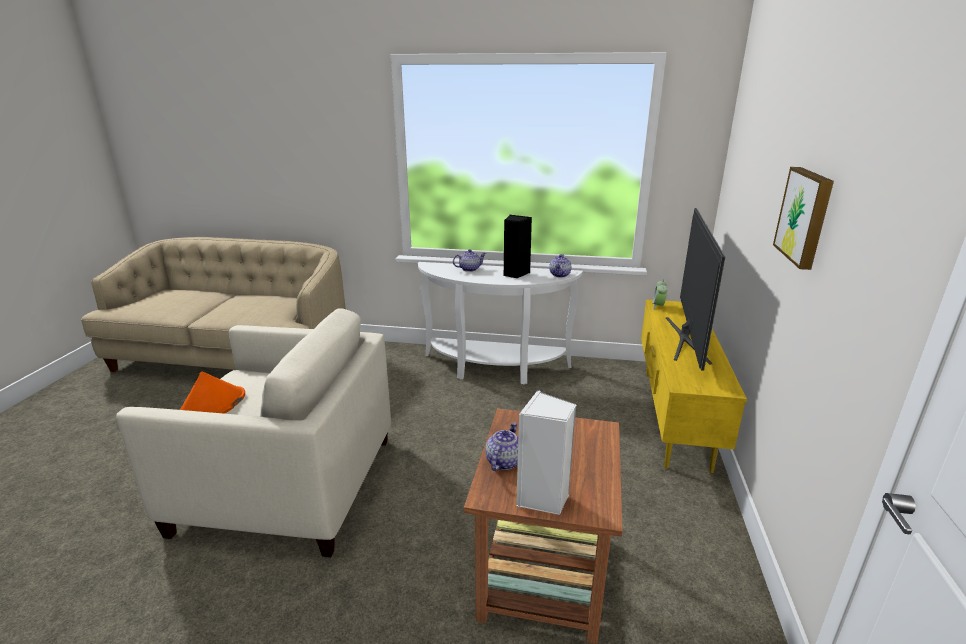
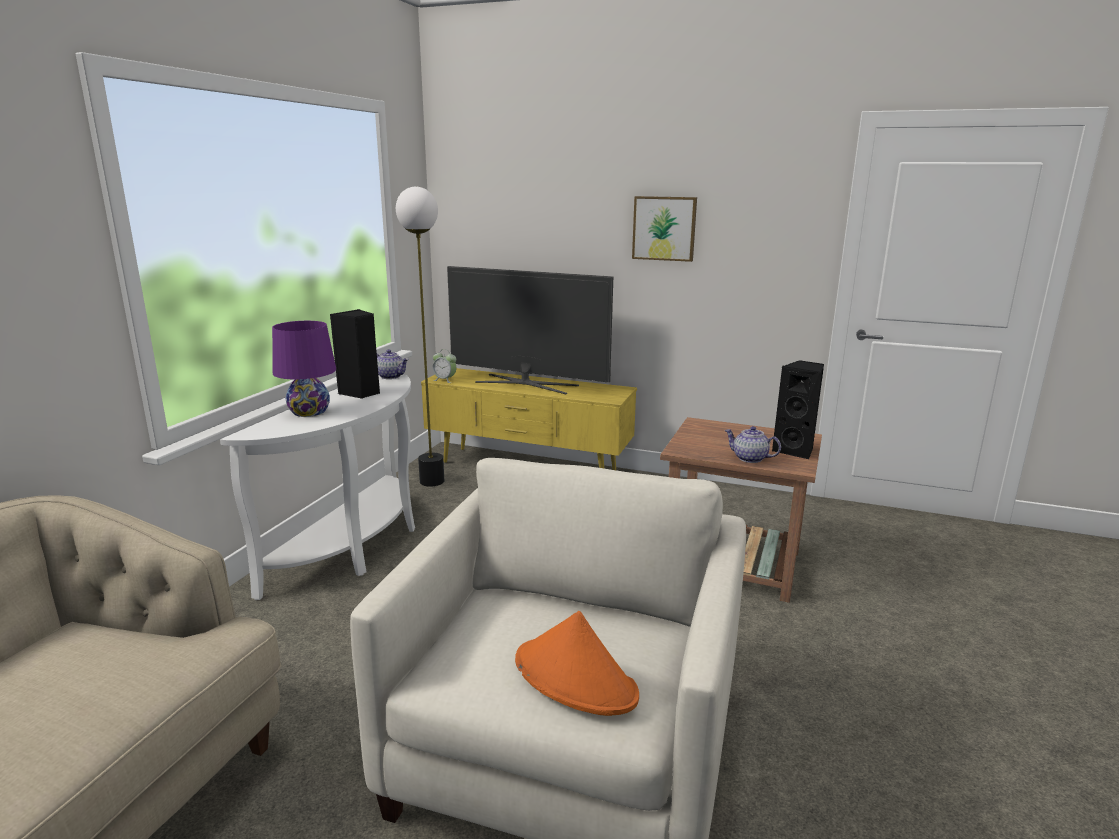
camera: 80 degrees left, 5 degrees down
teapot [453,249,486,272] -> purple table lamp [272,321,336,417]
white speaker [516,390,577,515] -> black speaker [772,360,824,459]
none -> floor lamp [396,187,444,487]

